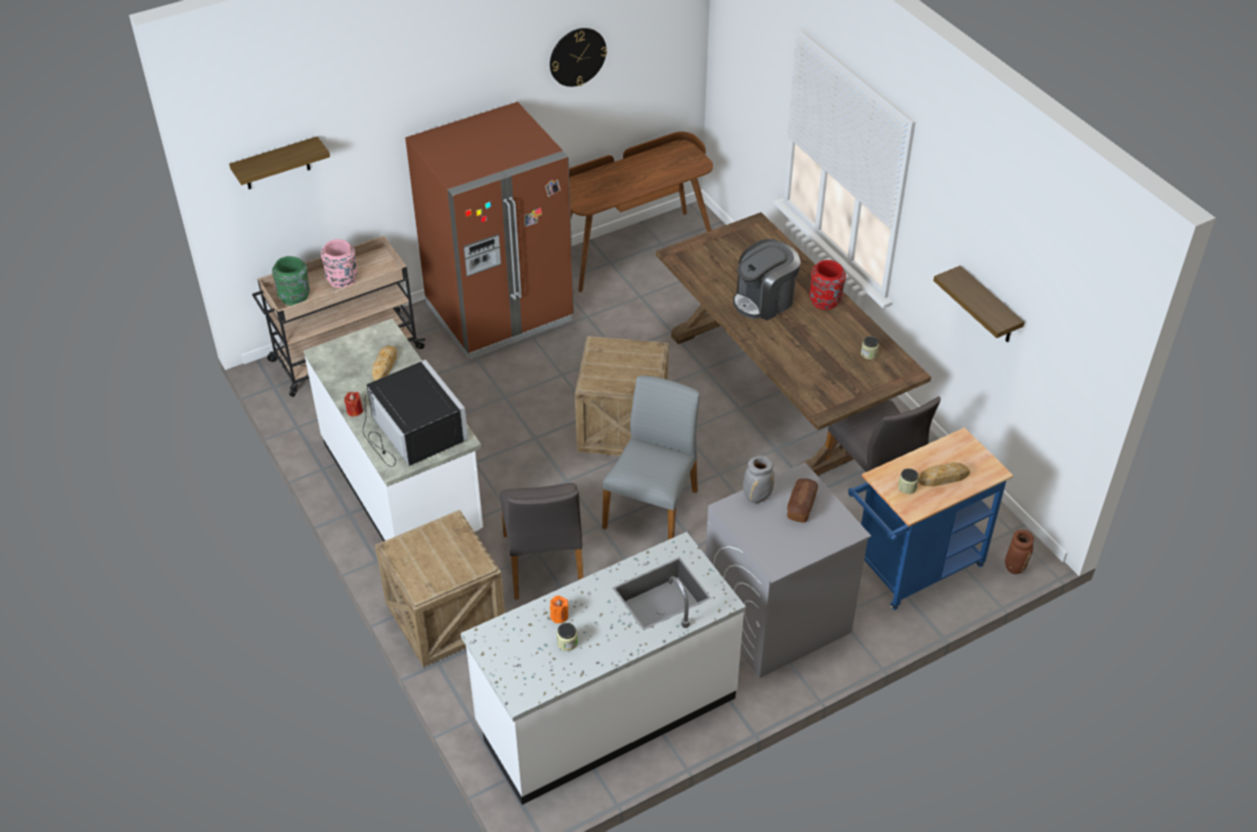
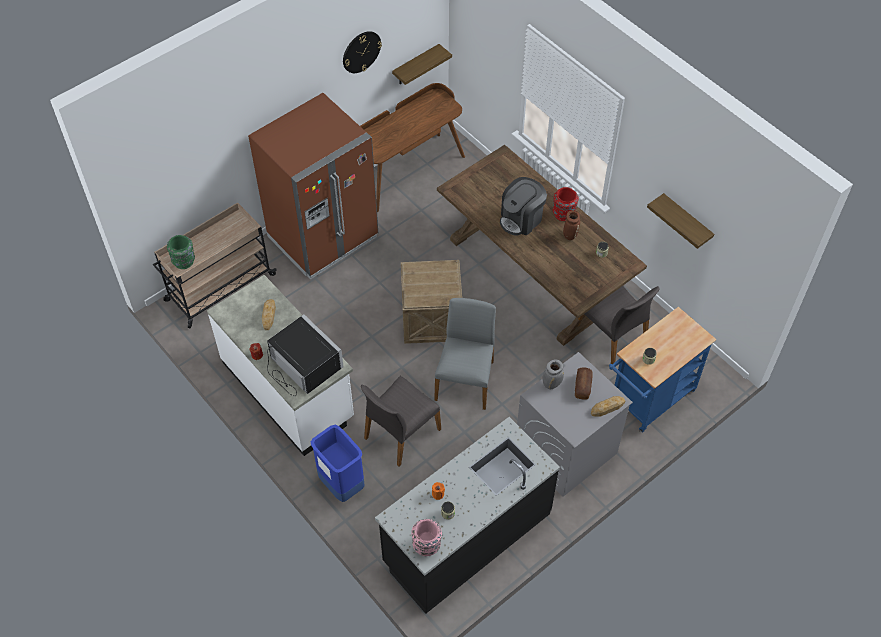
camera: 10 degrees left, 10 degrees up
shelf [229,136,330,189] -> shelf moved to [392,44,452,85]
pink vase [321,239,358,288] -> pink vase moved to [412,519,442,556]
crate [375,510,505,667] -> blue trash can [311,425,365,502]
white counter [461,532,746,805] -> black counter [375,417,560,614]
grey chair [500,483,583,600] -> grey chair turned 60 degrees clockwise [361,376,441,467]
bread [918,462,970,487] -> bread moved to [591,396,626,417]
brown vase [1005,530,1034,574] -> brown vase moved to [563,210,580,240]

